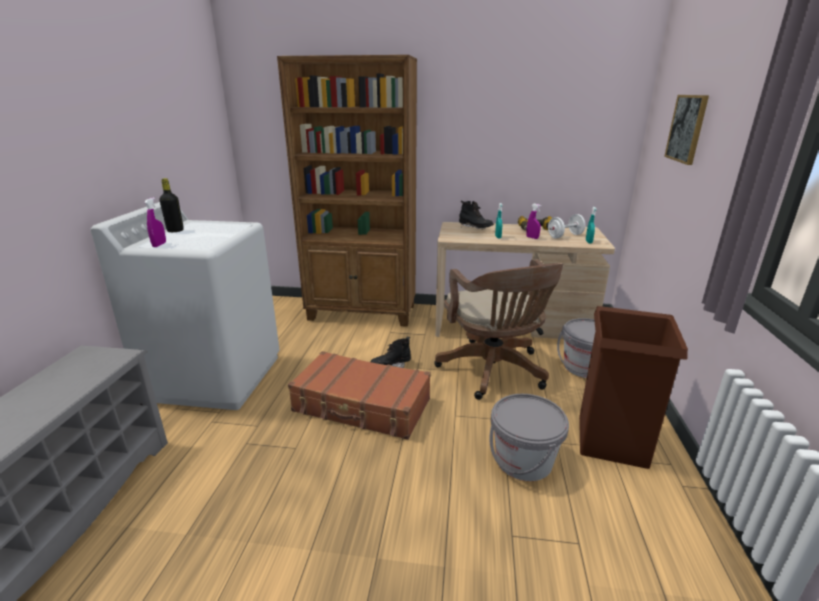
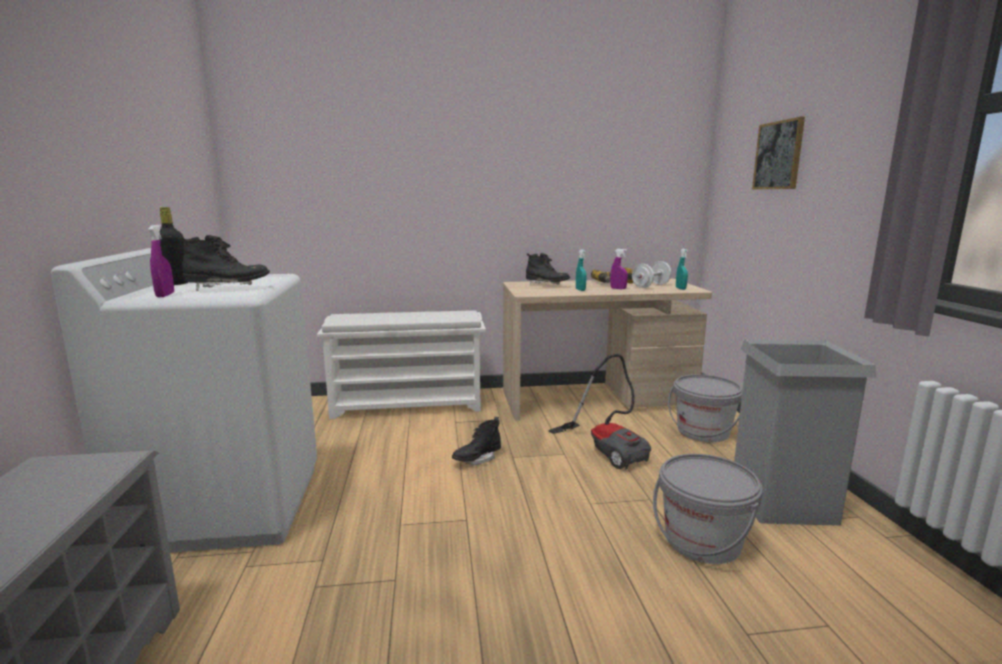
camera: 15 degrees left, 10 degrees down
brown bookcase [277,55,417,327] -> white shoe rack [317,310,486,419]
brown suitcase [288,351,431,440] -> none
brown office chair [434,259,563,400] -> vacuum cleaner [548,354,651,470]
brown trash can [579,306,688,469] -> grey trash can [734,339,876,526]
none -> black boot [178,235,270,291]

